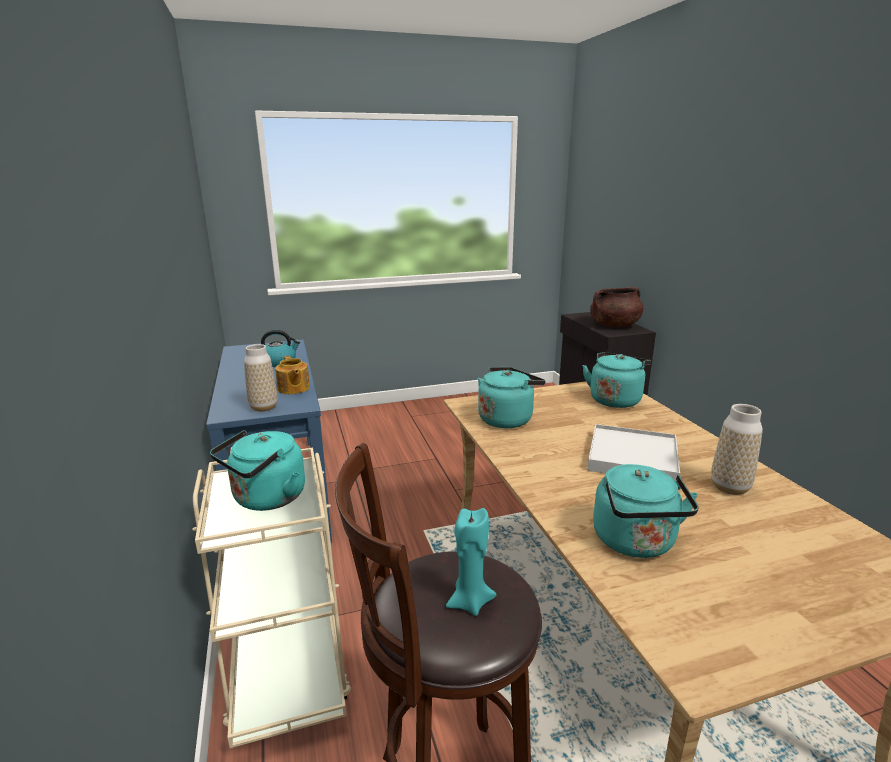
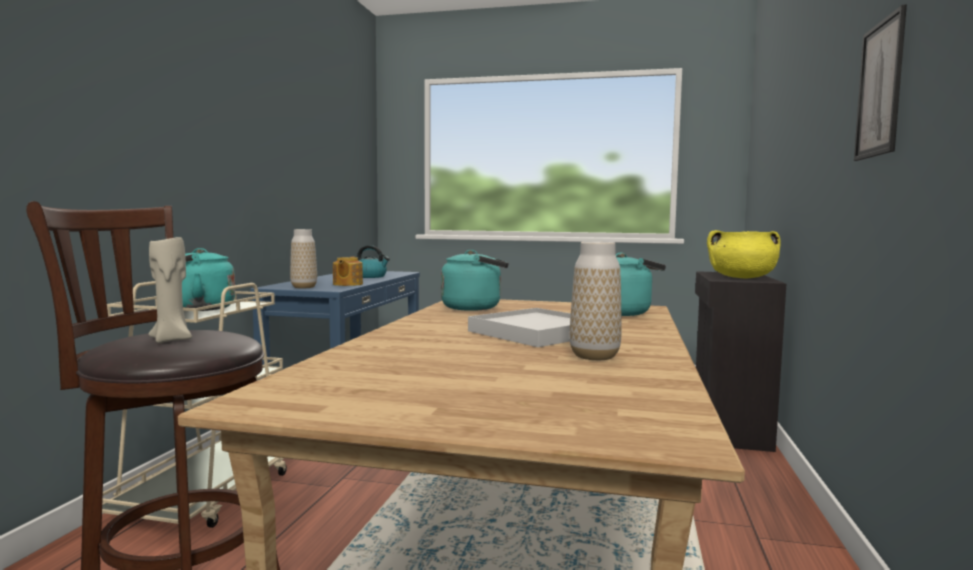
camera: 30 degrees right, 15 degrees down
turquoise candle [446,508,496,616] -> beige candle [148,236,192,343]
brown cooking pot [590,287,644,327] -> yellow cooking pot [707,230,781,278]
turquoise kettle [593,464,699,558] -> none
none -> picture [854,4,907,161]

